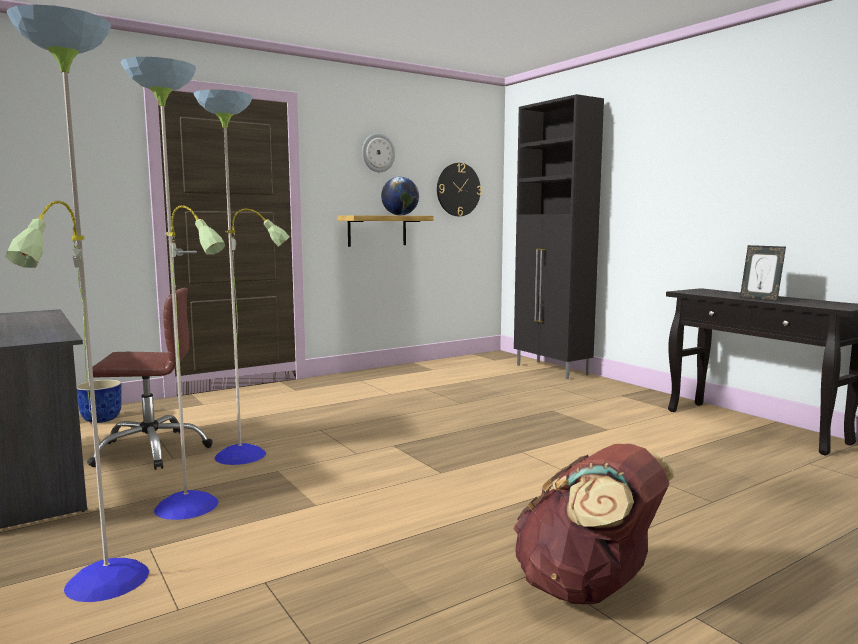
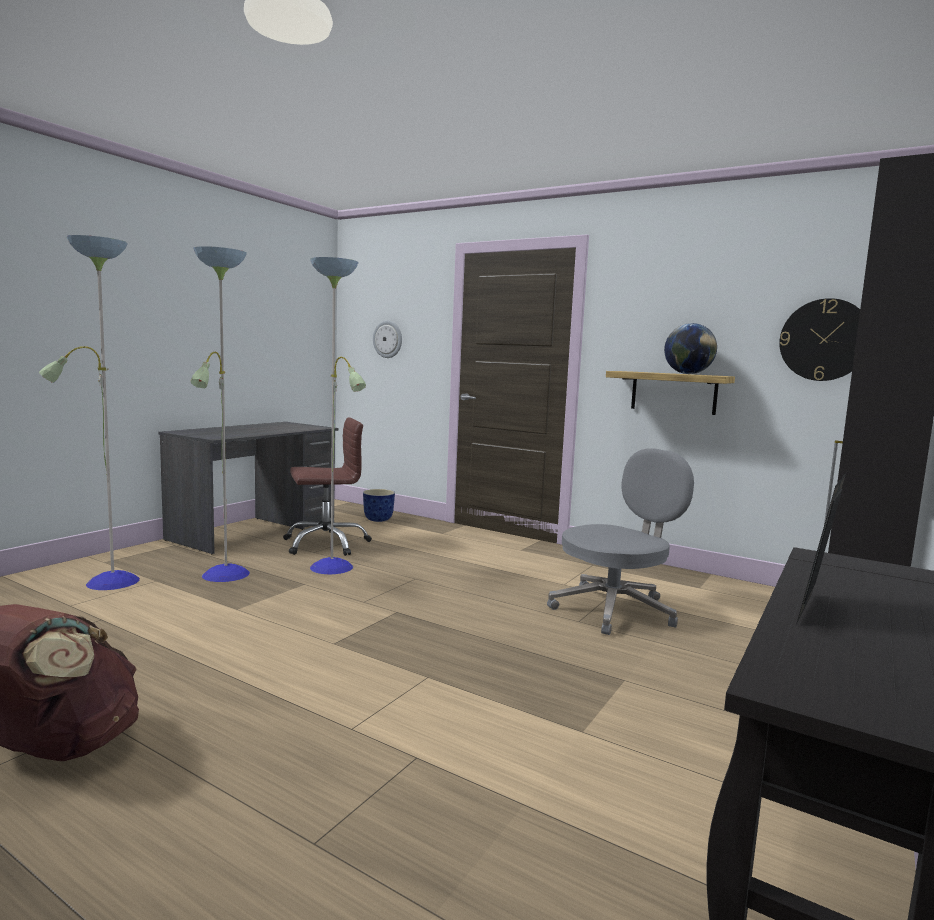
camera: 65 degrees right, 0 degrees up
brown office chair [87,288,213,470] -> brown office chair turned 75 degrees counterclockwise [283,417,372,556]
wall clock [362,133,395,172] -> wall clock moved to [373,320,402,358]
none -> grey office chair [547,448,694,635]

